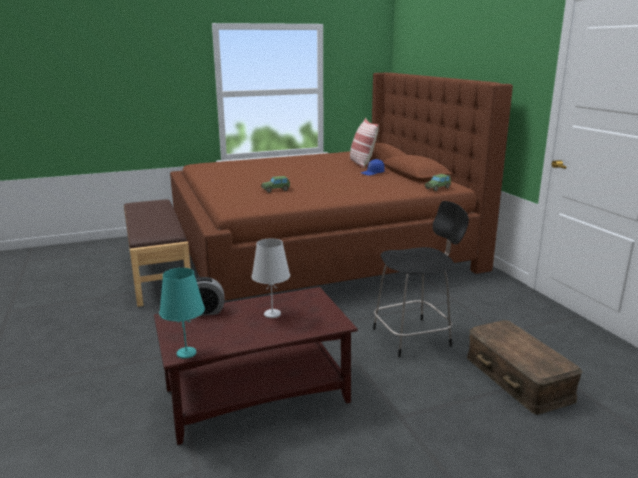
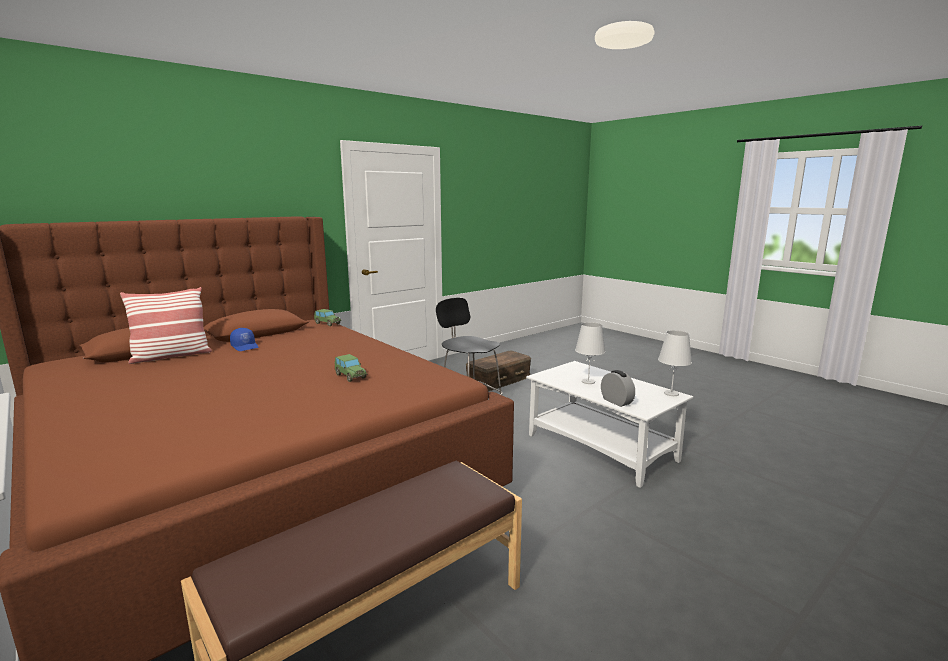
camera: 110 degrees left, 5 degrees down
brown coffee table [154,287,358,445] -> white coffee table [526,361,693,488]
turquoise table lamp [159,268,205,359] -> white table lamp [658,330,692,396]

